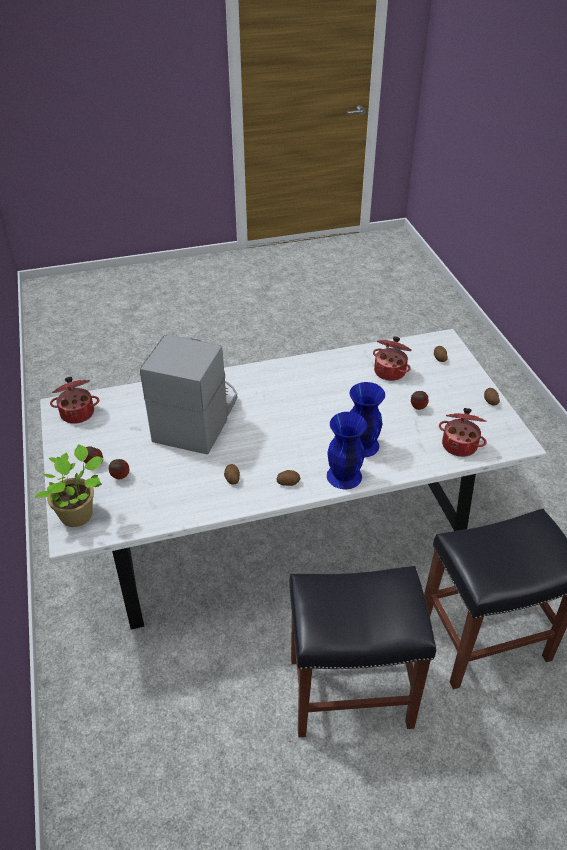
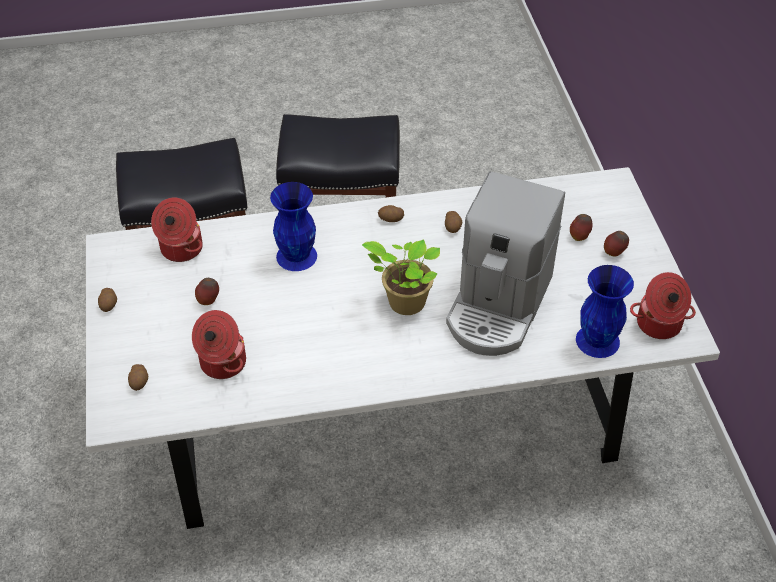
camera: 175 degrees left, 5 degrees up
potted plant [35,444,104,527] -> potted plant moved to [362,239,440,315]
blue vase [327,412,367,489] -> blue vase moved to [576,265,634,358]

